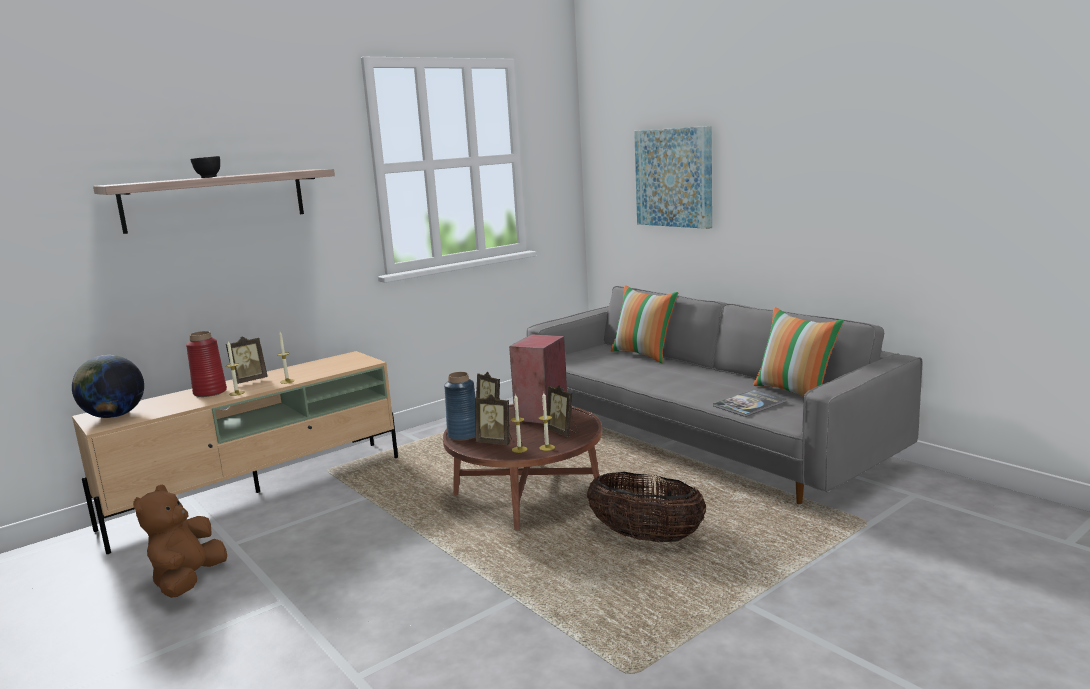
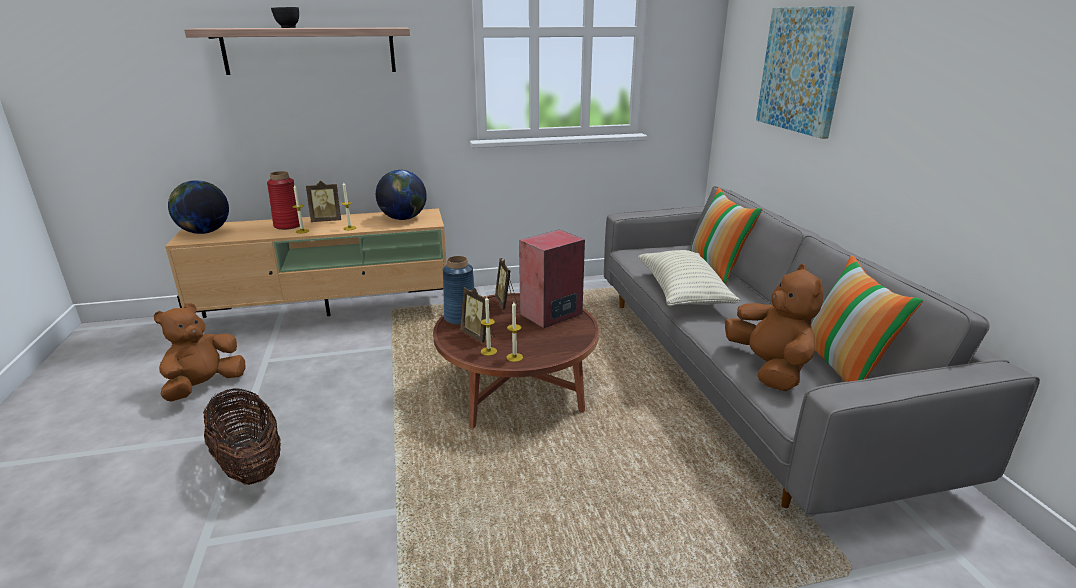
camera: 25 degrees right, 10 degrees up
picture frame [547,385,578,437] -> none
basket [587,472,706,542] -> basket moved to [203,388,281,485]
book [713,389,786,417] -> brown plush toy [725,264,824,391]
none -> globe [376,170,427,220]
none -> pillow [638,250,740,306]

